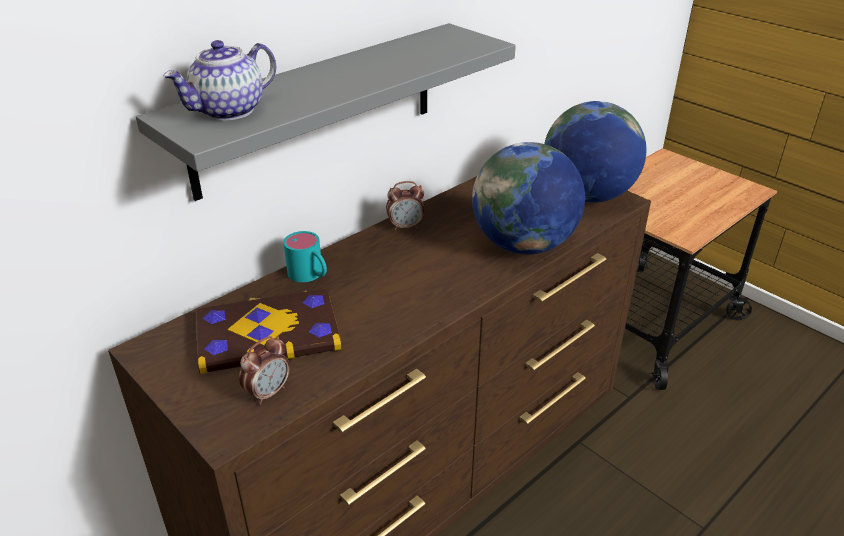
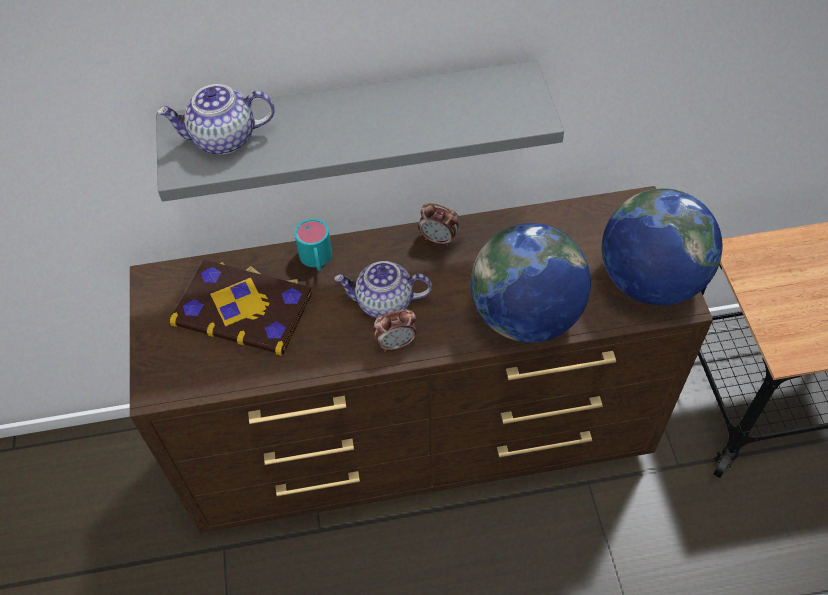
camera: 35 degrees right, 20 degrees up
alarm clock [239,336,290,405] -> alarm clock moved to [373,309,417,352]
none -> teapot [334,261,432,318]

